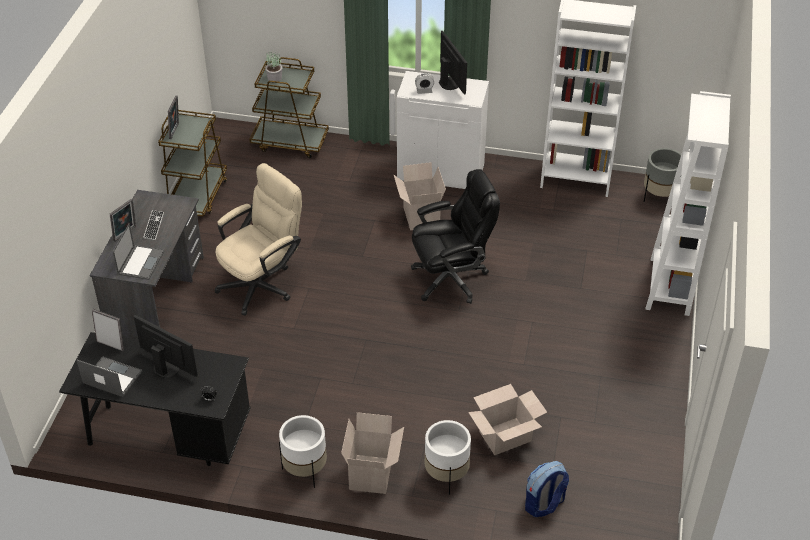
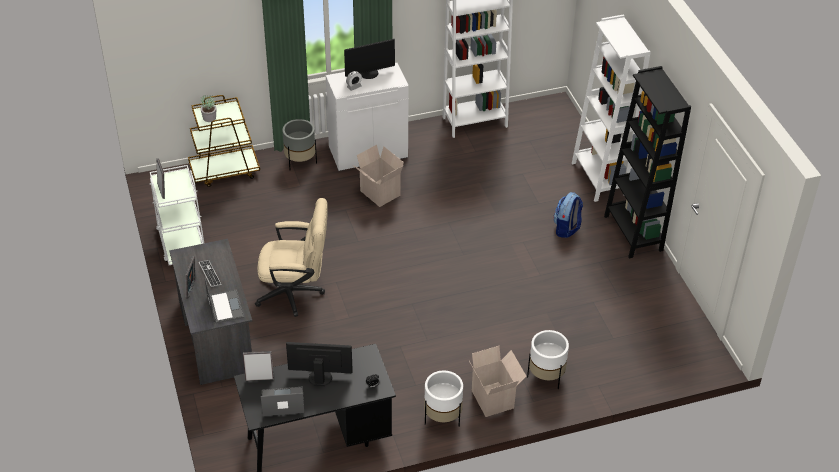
camera: 30 degrees left, 0 degrees up
brown cart [158,110,227,217] -> white cart [150,165,204,265]
beige office chair [215,163,302,315] -> beige office chair turned 75 degrees clockwise [255,198,328,317]
black office chair [411,169,500,304] -> none
monitor [439,31,467,94] -> monitor turned 120 degrees clockwise [344,39,395,79]
cardboard box [468,384,547,455] -> none
backpack [525,461,569,517] -> backpack moved to [553,192,583,238]
grey planter [644,148,681,202] -> grey planter moved to [283,119,317,170]
none -> black bookcase [604,66,691,258]

